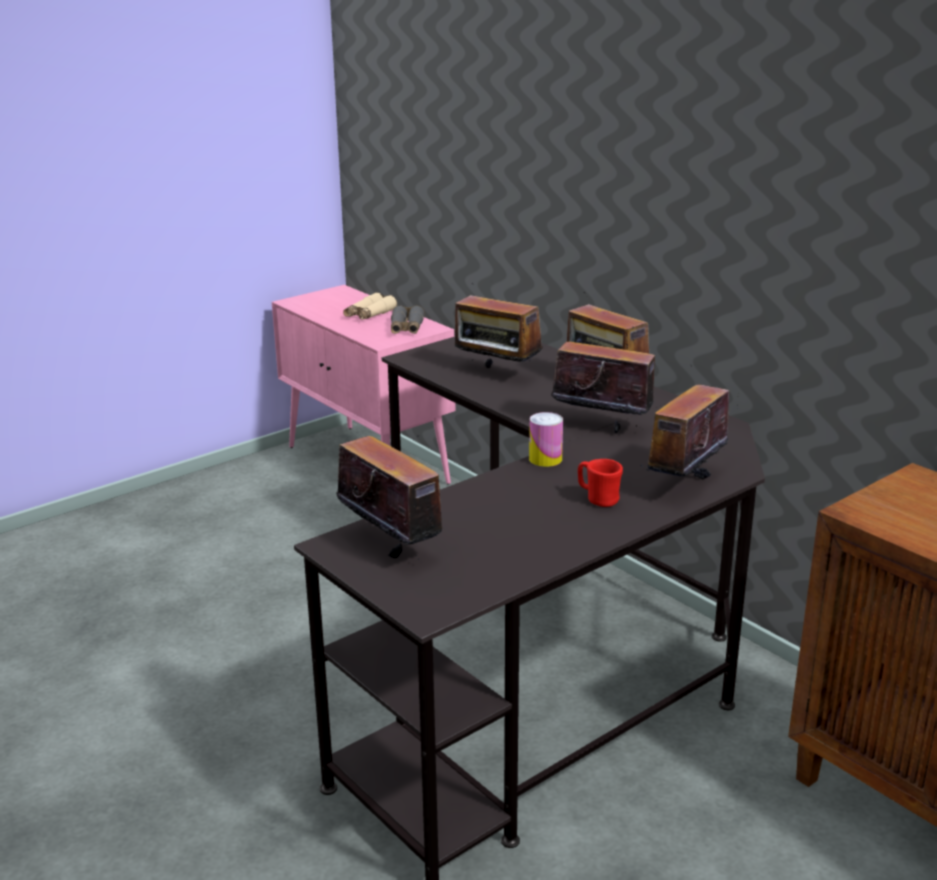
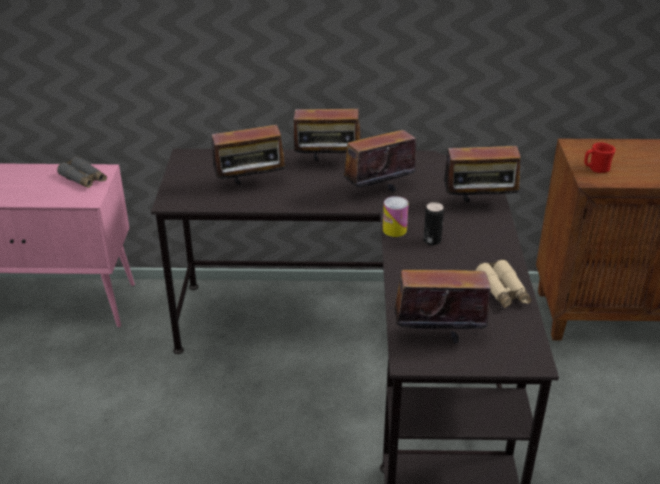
camera: 50 degrees left, 10 degrees up
beige binoculars [343,292,397,320] -> beige binoculars moved to [475,259,532,308]
red mug [578,459,623,507] -> red mug moved to [584,142,615,173]
radio [640,365,738,479] -> radio turned 75 degrees counterclockwise [444,141,524,202]
none -> can [423,202,444,246]

